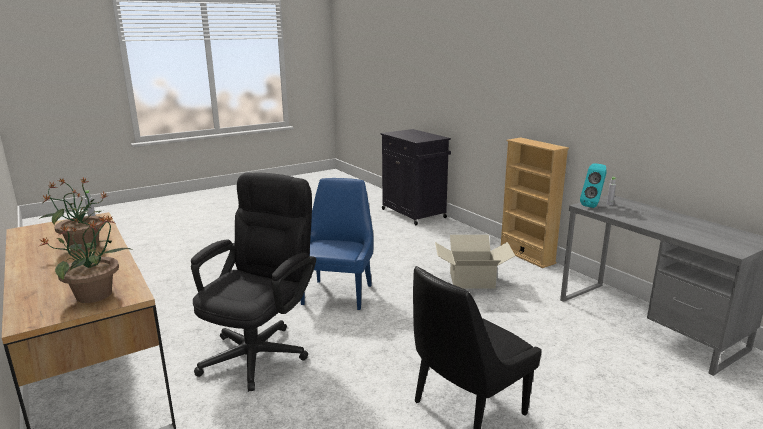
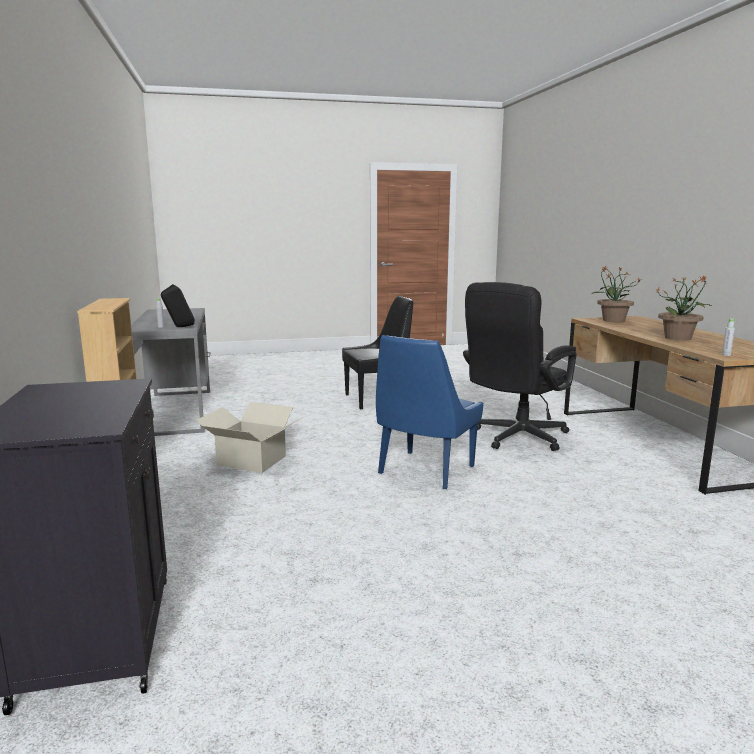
camera: 160 degrees left, 5 degrees down
turquoise speaker [580,163,607,208] -> black speaker [161,284,195,327]

